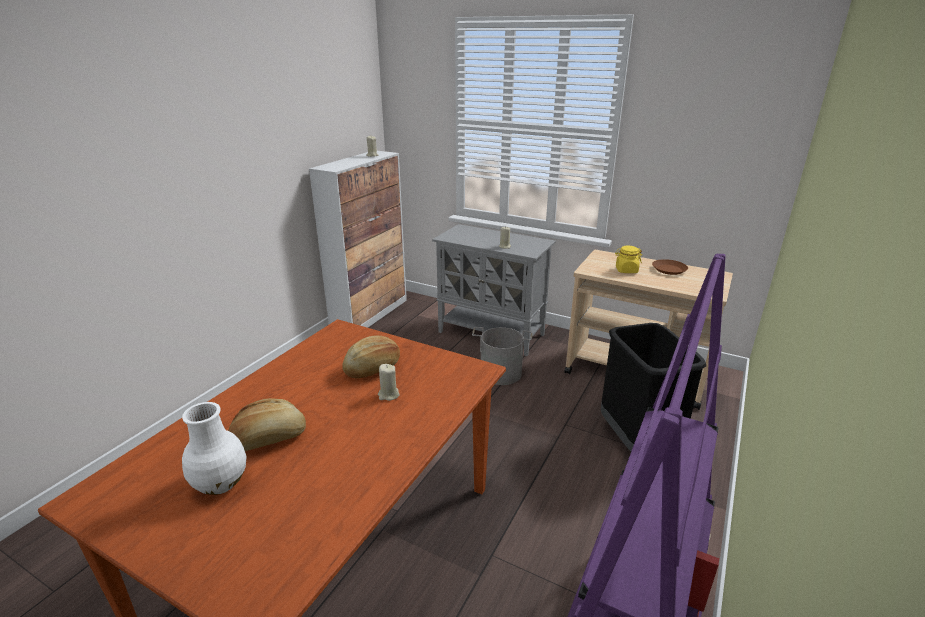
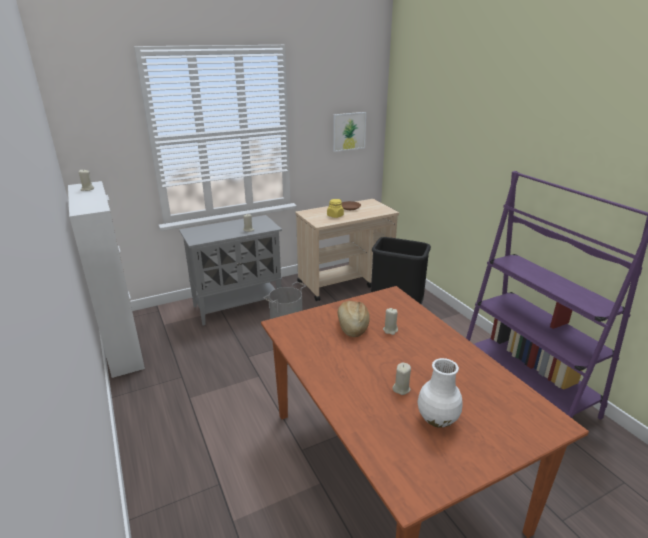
camera: 55 degrees left, 0 degrees up
bread [228,398,306,451] -> beige candle [392,362,411,395]
none -> picture [333,112,366,152]

